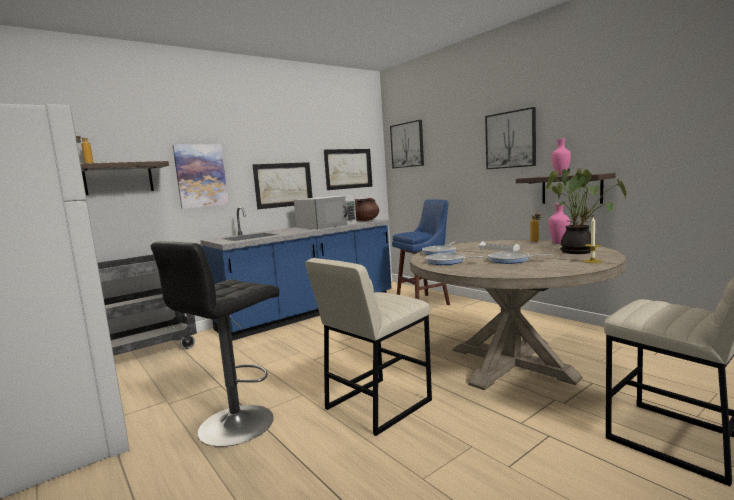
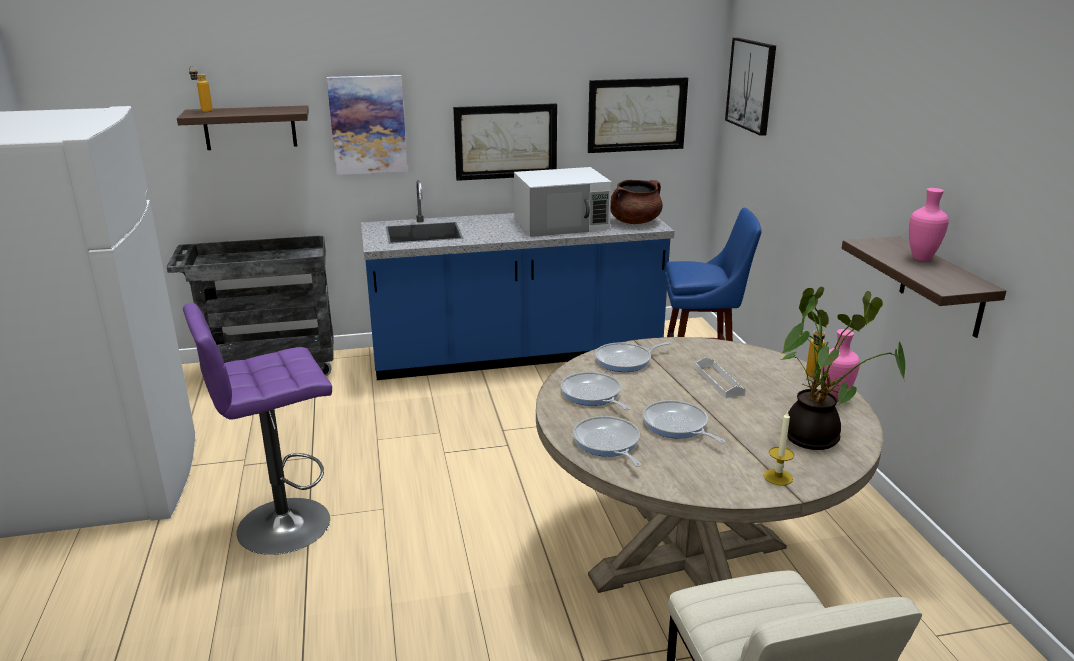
camera: 25 degrees right, 15 degrees up
black stool [150,241,279,447] -> purple stool [183,303,332,555]
beige chair [305,258,432,436] -> none
picture [485,107,536,169] -> none
none -> frying pan [573,416,641,467]

